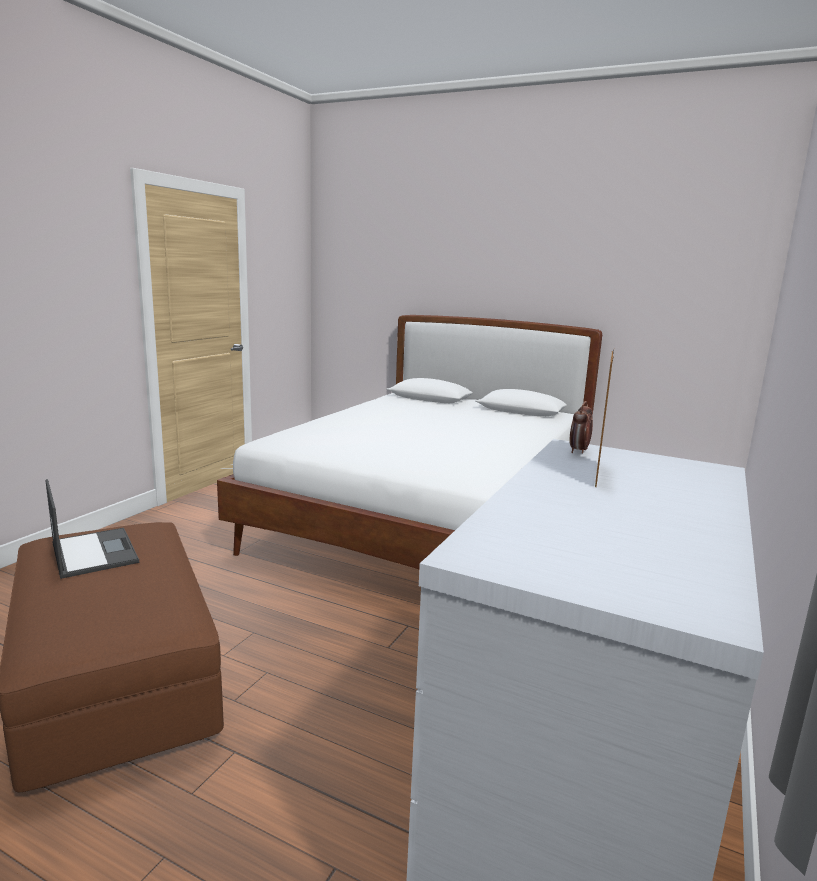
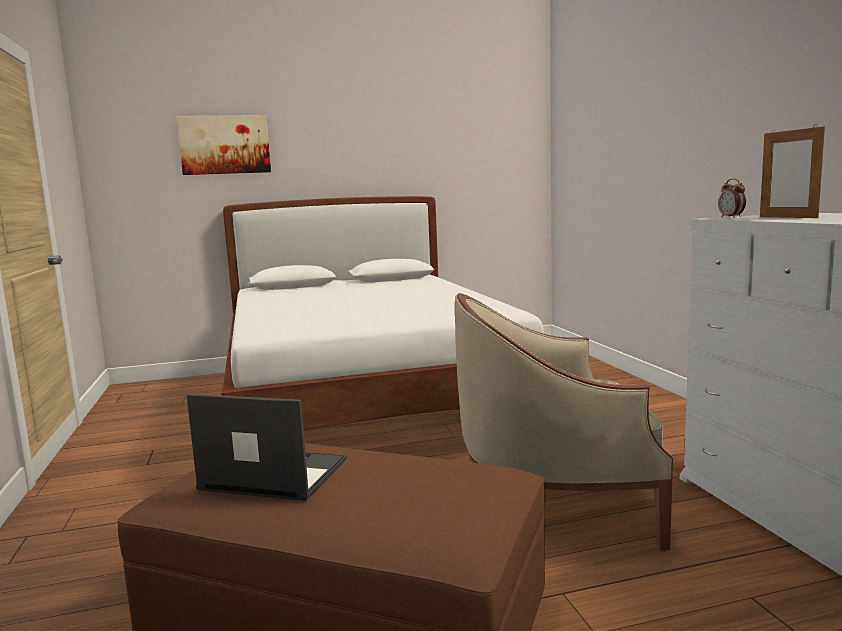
camera: 40 degrees left, 5 degrees down
none -> picture [176,115,271,175]
none -> beige armchair [455,293,673,551]

